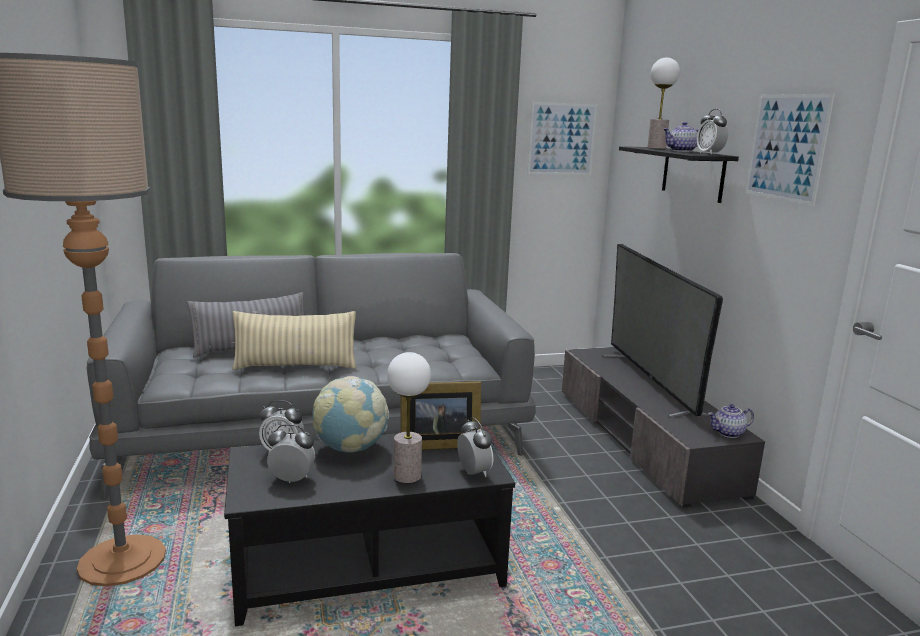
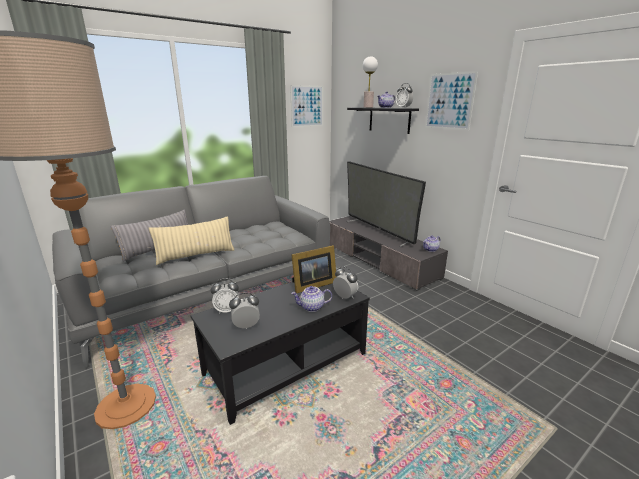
camera: 20 degrees left, 5 degrees up
globe [313,376,389,453] -> none
table lamp [387,352,431,483] -> teapot [291,286,332,312]

